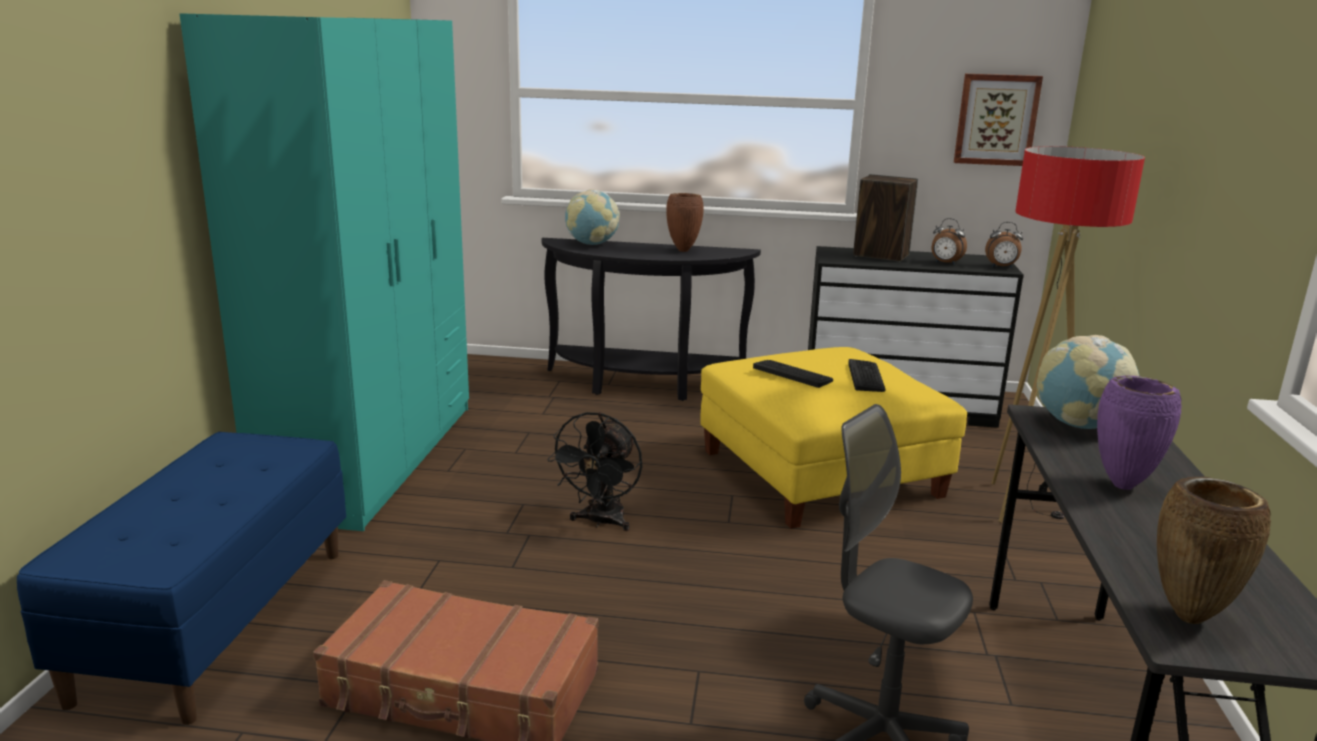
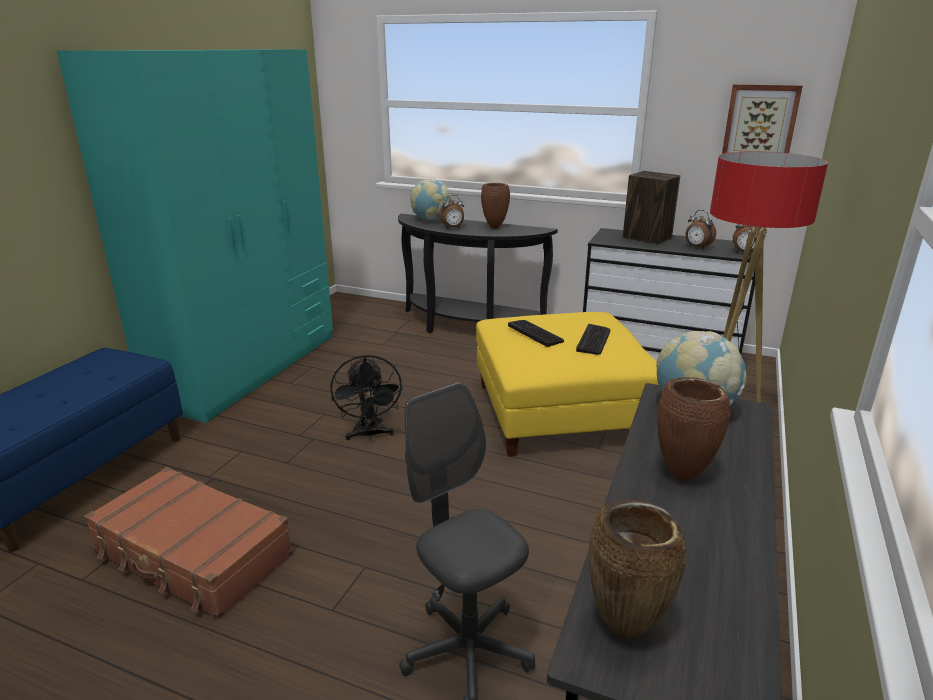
camera: 15 degrees right, 5 degrees up
black fan [547,412,642,531] -> black fan turned 45 degrees counterclockwise [330,354,403,440]
purple vase [1097,376,1182,490] -> brown vase [657,377,730,481]
none -> alarm clock [439,195,464,229]

